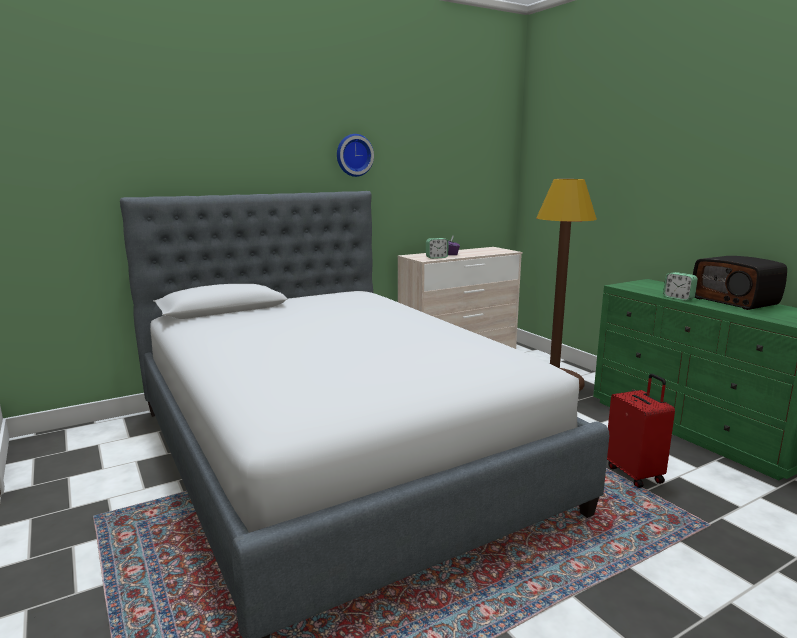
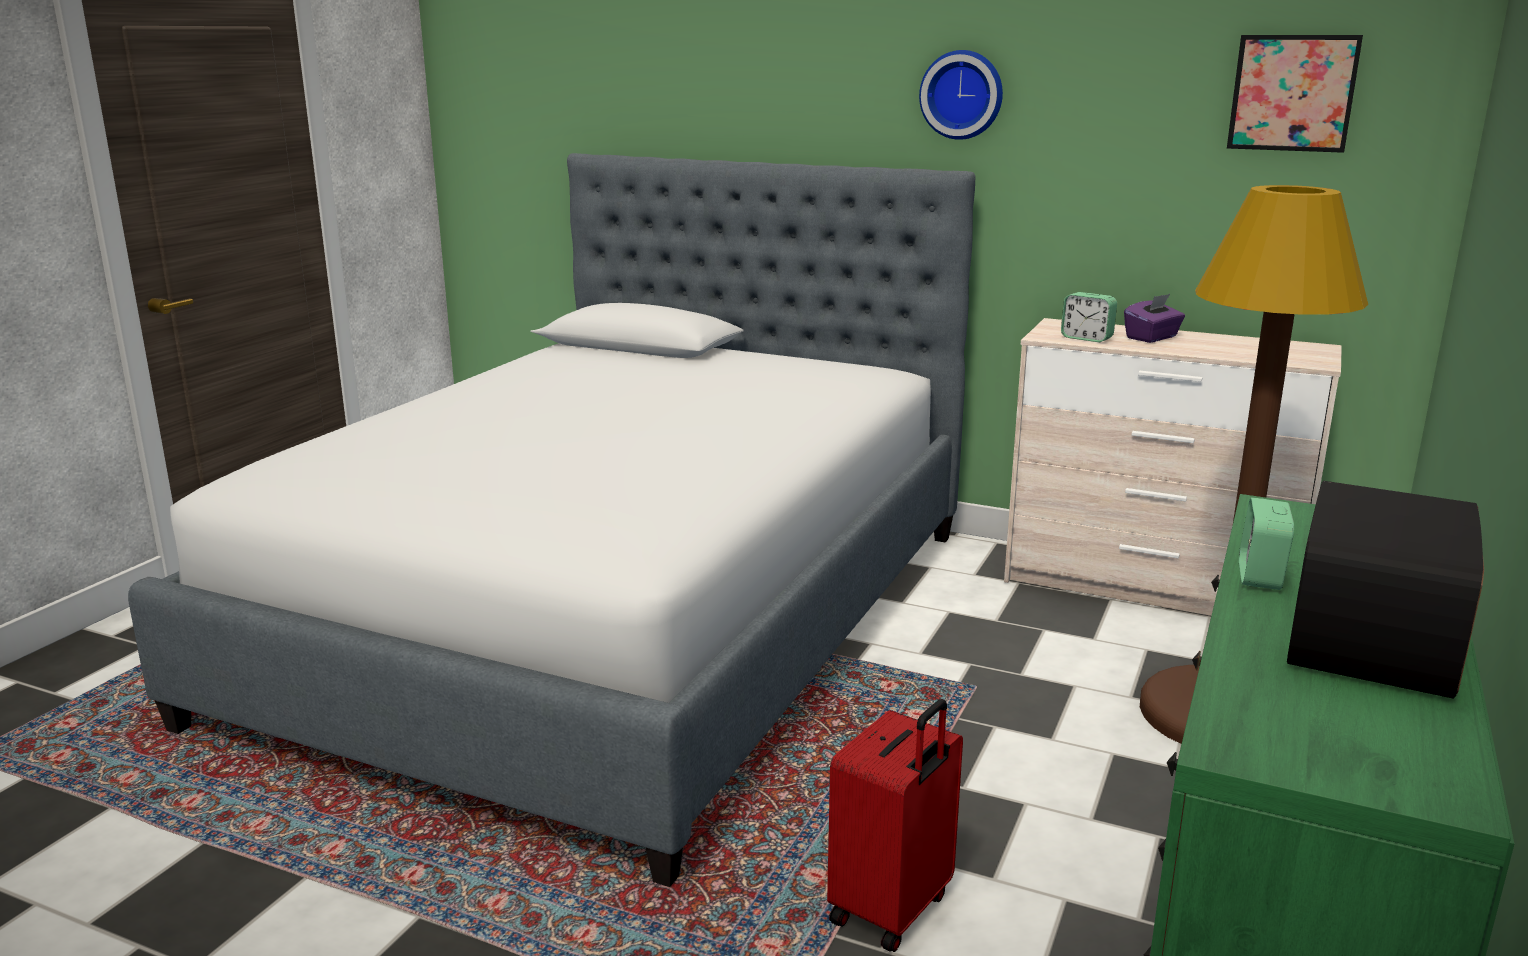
camera: 55 degrees right, 5 degrees up
none -> picture [1227,35,1363,153]

